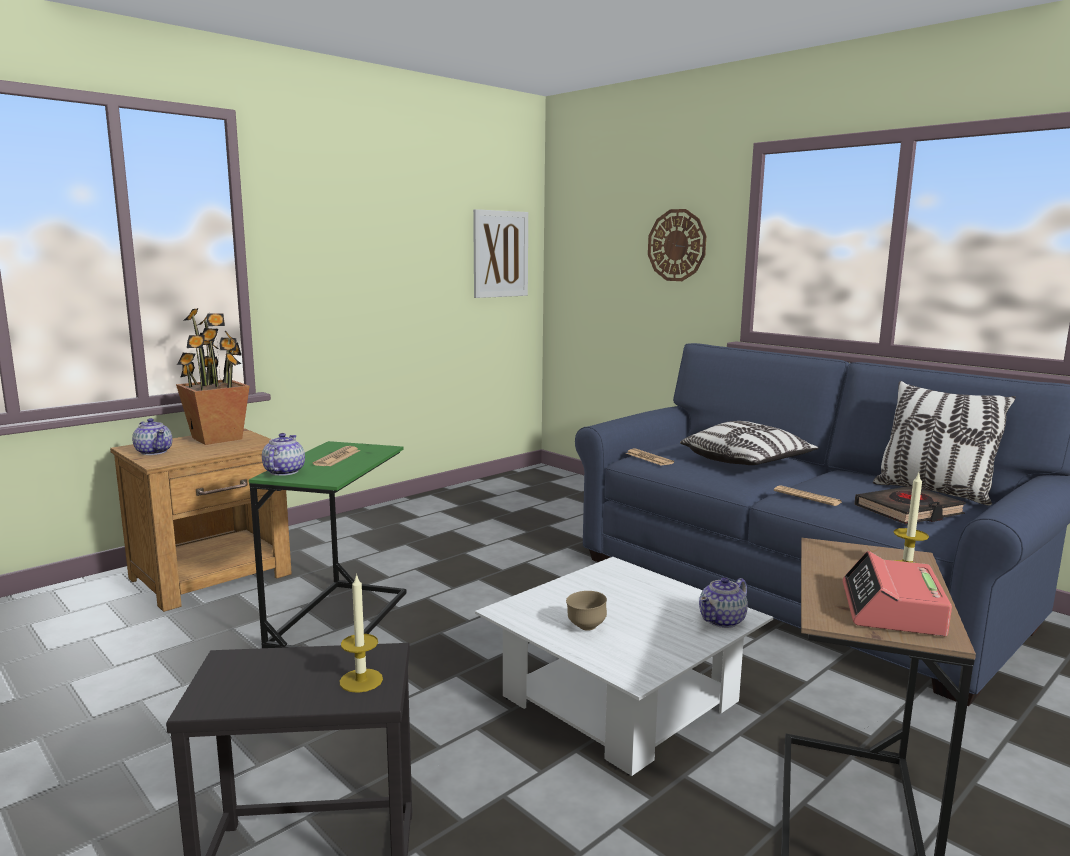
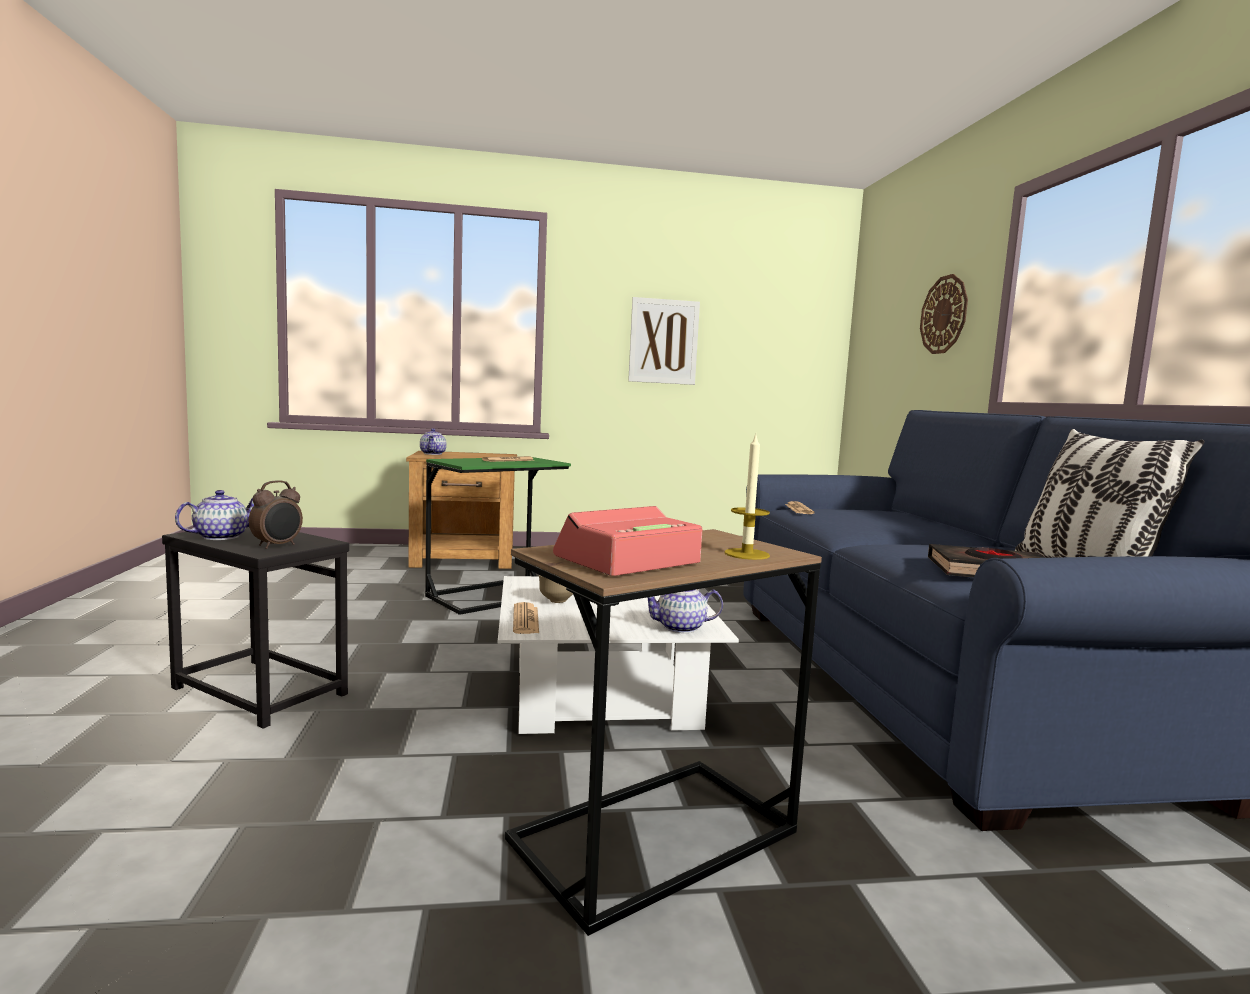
camera: 35 degrees right, 5 degrees down
potted plant [176,308,250,445] -> none
teapot [262,433,305,476] -> teapot moved to [175,490,254,540]
candle [340,573,383,693] -> alarm clock [249,480,303,549]
picture [473,209,528,298] -> picture moved to [628,297,700,385]
pillow [680,421,818,465] -> none
newspaper [774,485,842,506] -> newspaper moved to [513,602,539,634]

